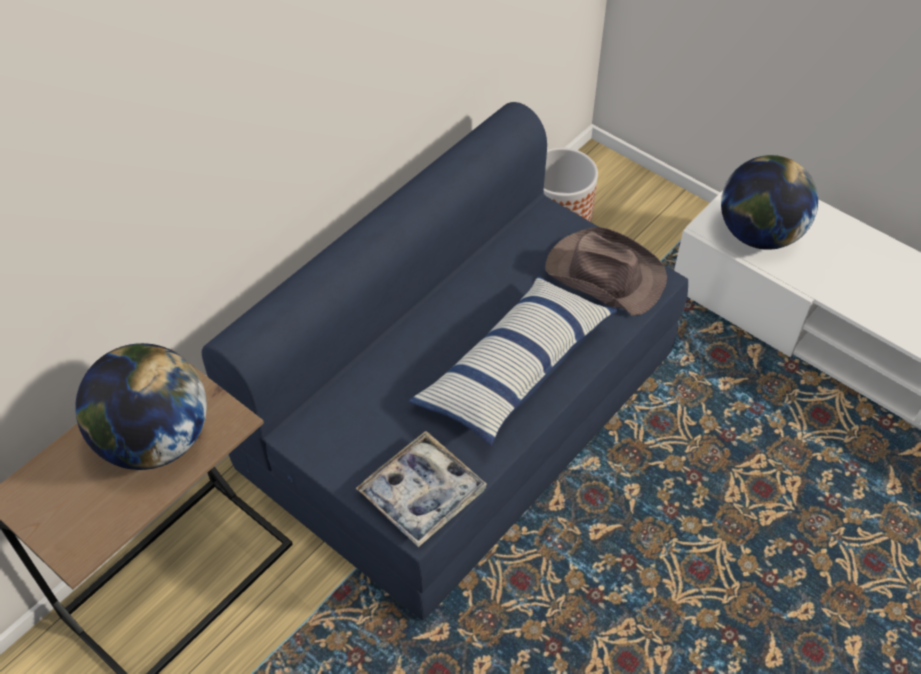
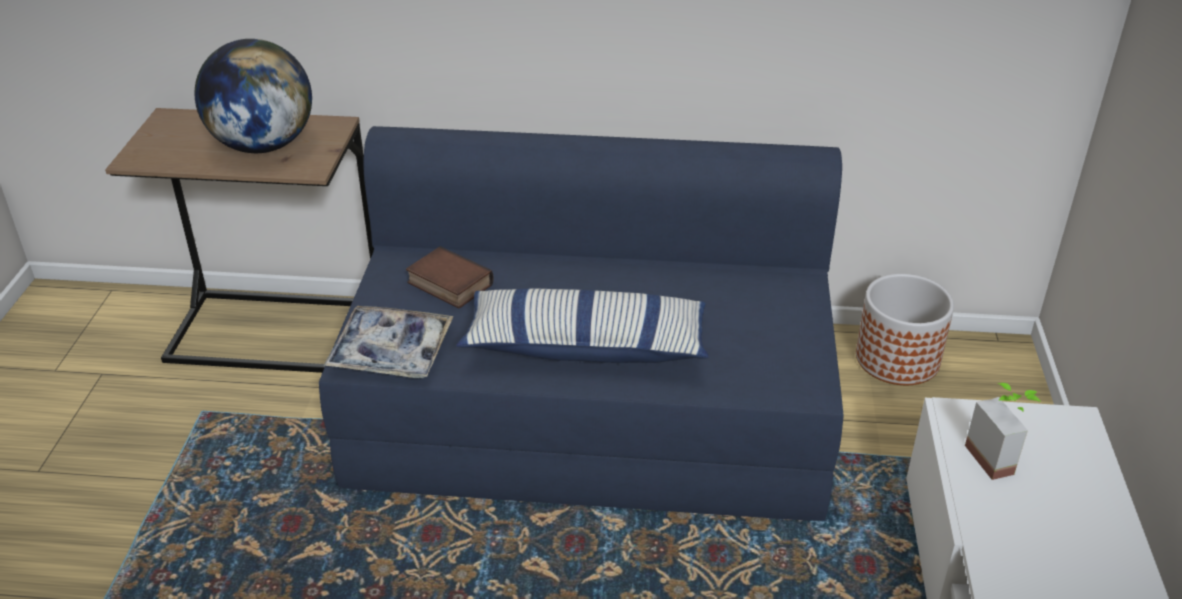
camera: 55 degrees right, 15 degrees down
brown hat [545,227,667,316] -> none
globe [721,155,818,250] -> potted plant [965,383,1041,480]
none -> book [406,246,494,308]

